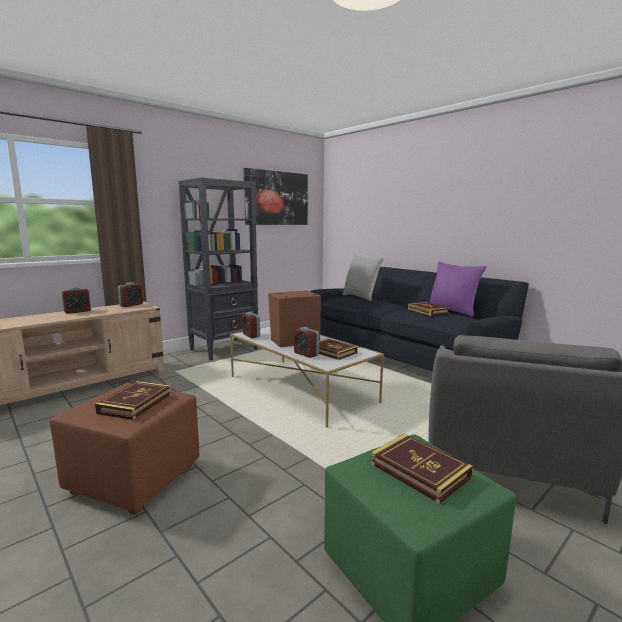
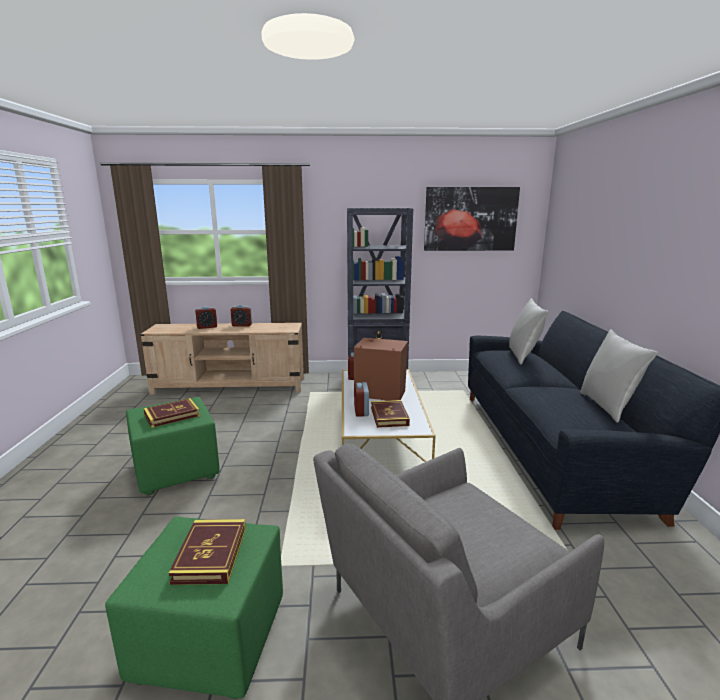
camera: 40 degrees right, 5 degrees up
brown ottoman [49,383,199,514] -> green ottoman [126,397,220,495]
alarm clock [118,282,143,307] -> alarm clock moved to [195,307,217,329]
book [408,302,450,316] -> none
purple pillow [429,262,487,317] -> grey pillow [580,330,658,423]

